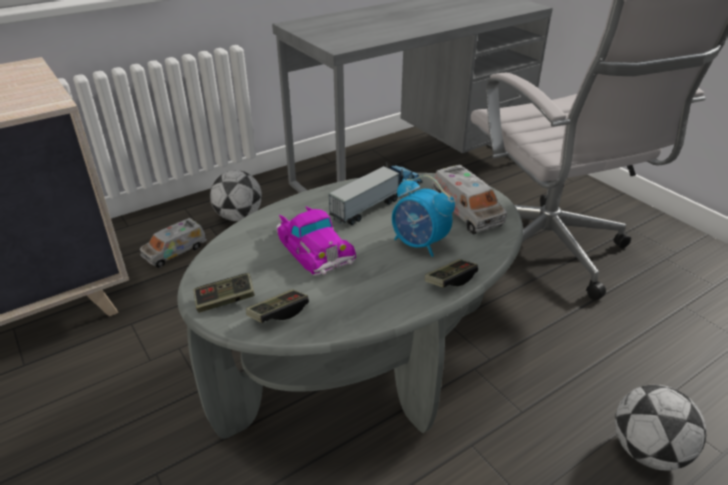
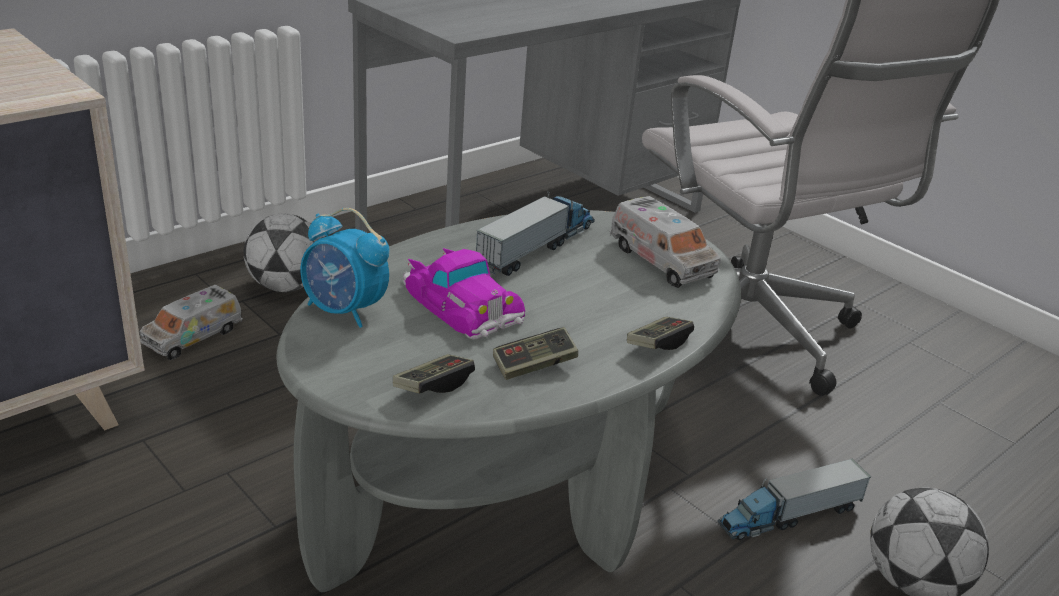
camera: 10 degrees left, 5 degrees down
game controller [193,273,255,313] -> game controller moved to [493,327,578,380]
alarm clock [392,175,455,257] -> alarm clock moved to [301,208,390,328]
none -> toy truck [718,459,871,540]

